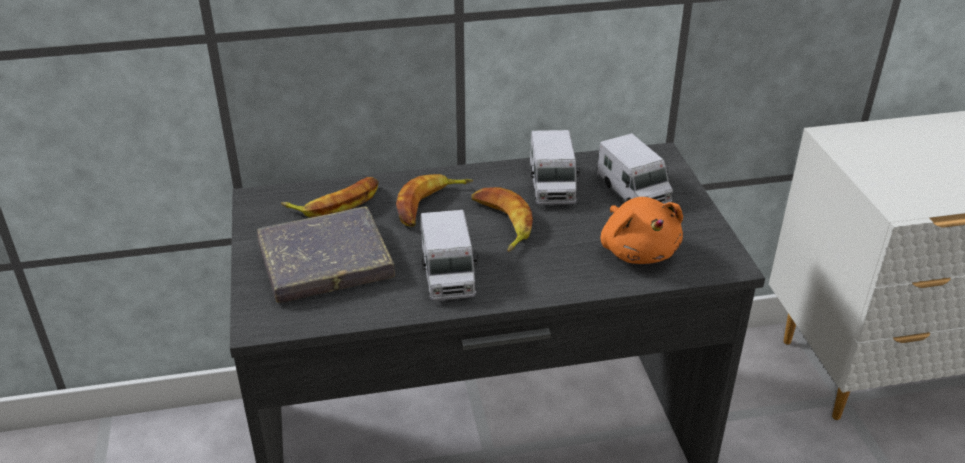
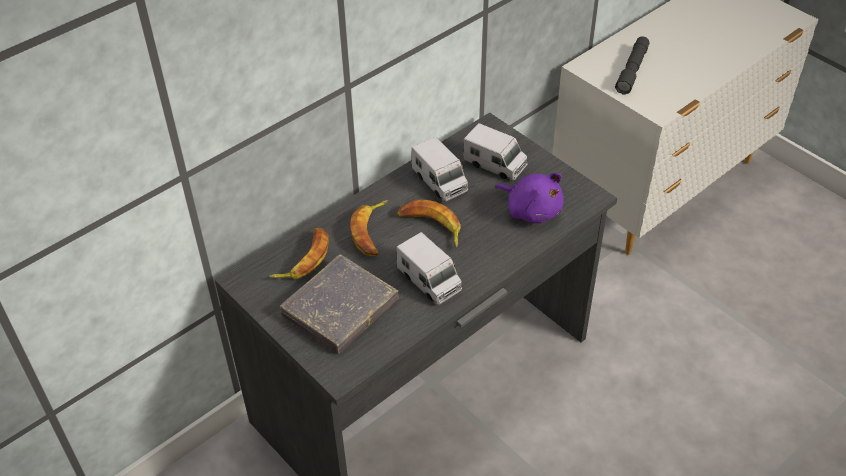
camera: 30 degrees left, 10 degrees up
orange plush toy [601,197,683,264] -> purple plush toy [495,173,563,223]
none -> grey flashlight [615,37,649,95]

